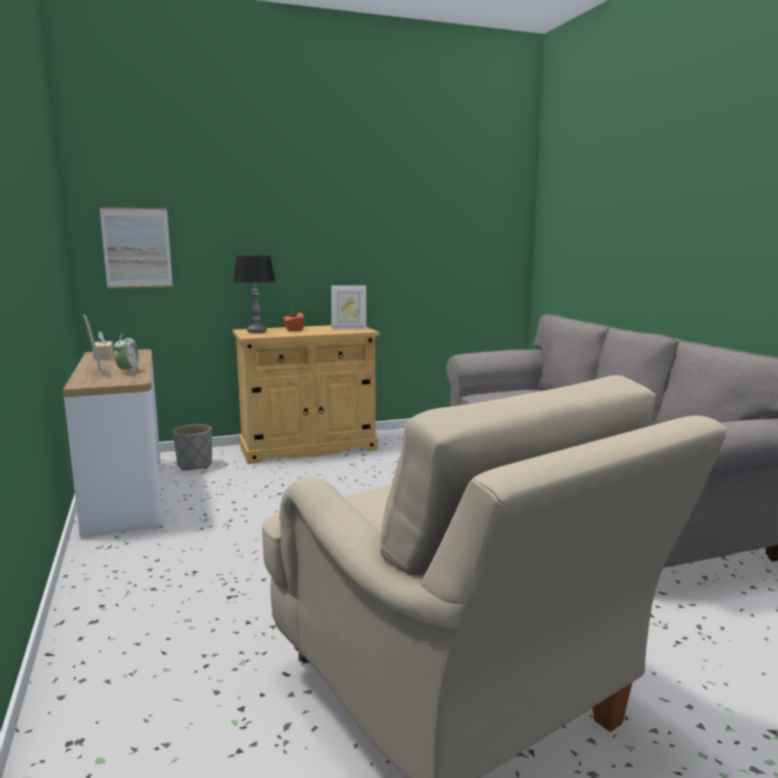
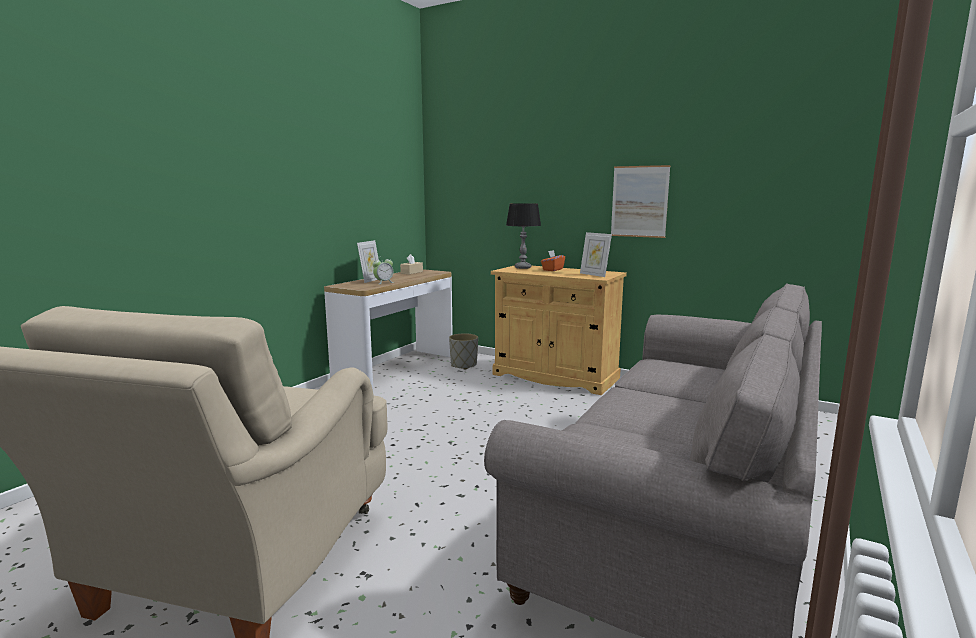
camera: 50 degrees right, 0 degrees up
picture [99,207,173,288] -> picture moved to [611,165,670,238]

